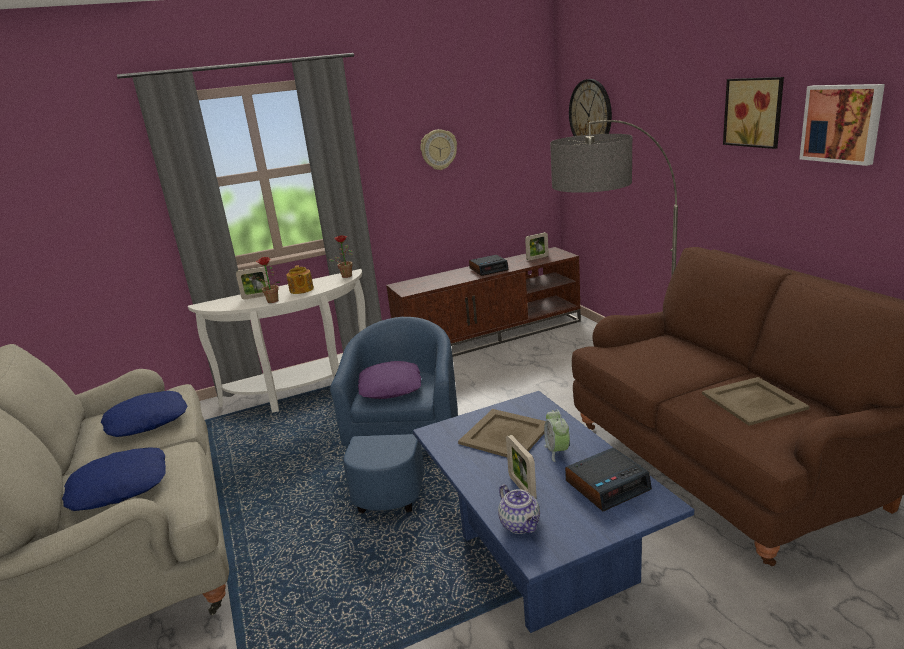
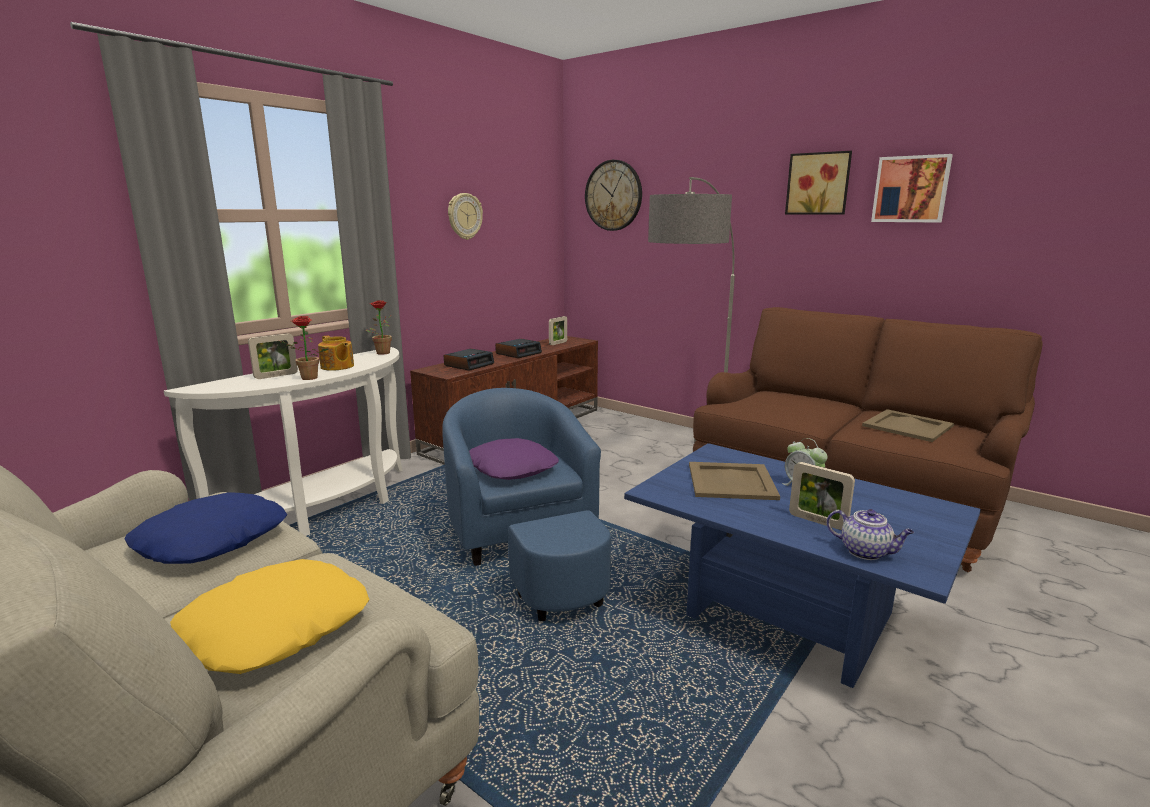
camera: 30 degrees left, 5 degrees down
blue pillow [62,447,166,511] -> yellow pillow [170,559,370,674]
alarm clock [565,447,652,511] -> alarm clock moved to [444,349,494,371]

